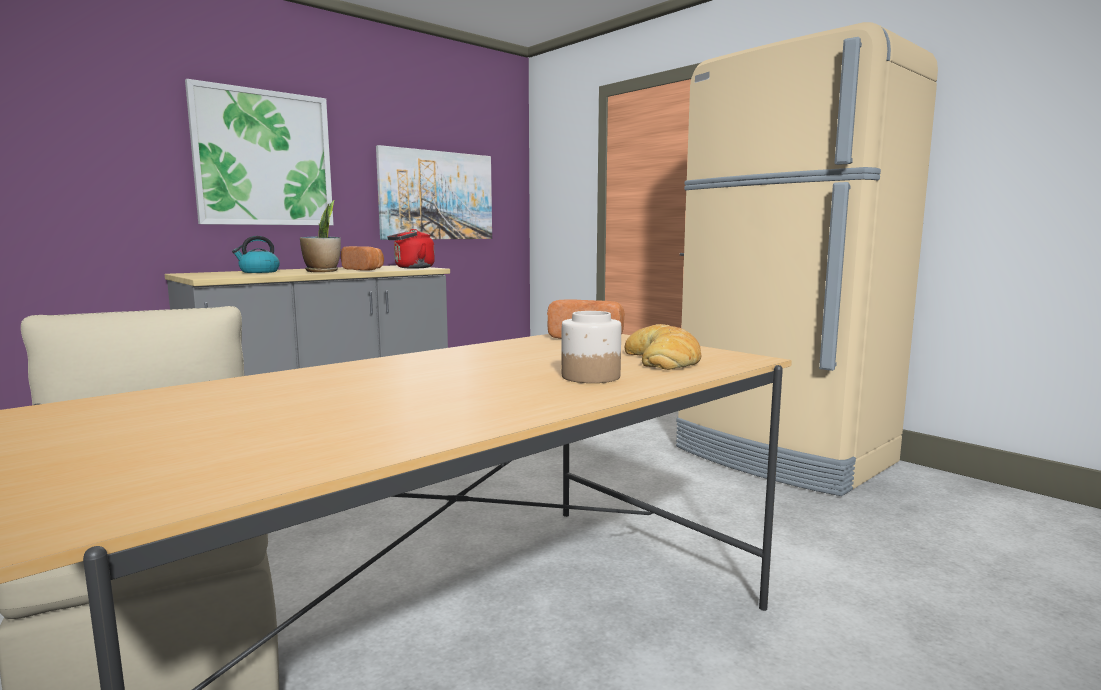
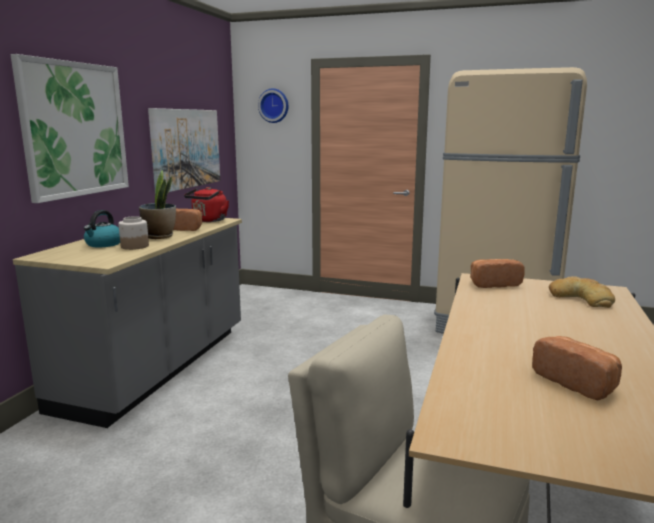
camera: 30 degrees left, 5 degrees up
jar [561,311,621,383] -> jar moved to [118,216,149,250]
none -> wall clock [258,88,288,123]
none -> bread [532,336,622,400]

